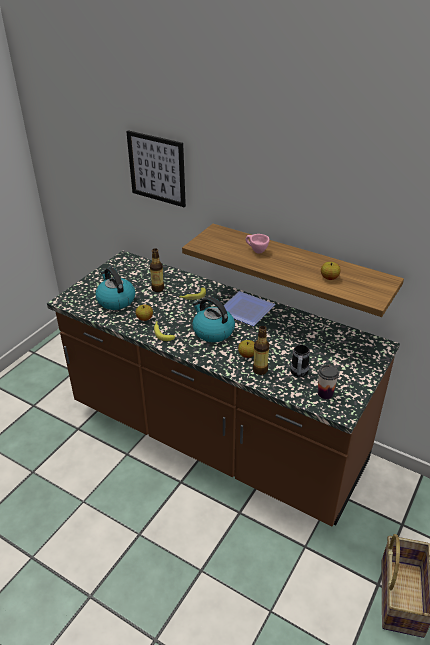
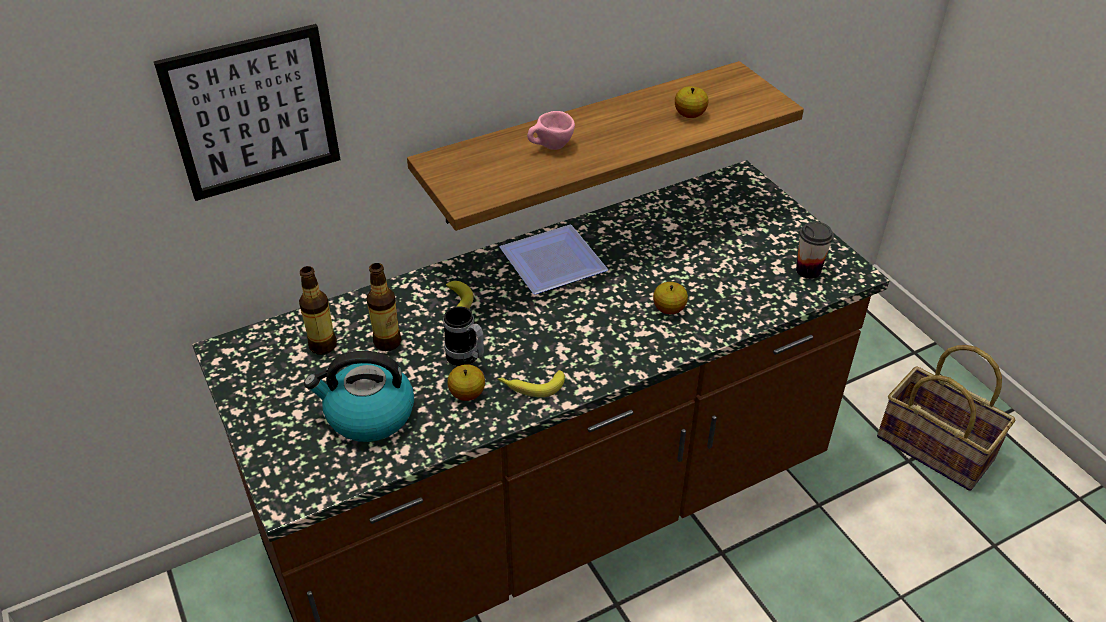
camera: 60 degrees left, 5 degrees up
kettle [192,297,235,342] -> none
bottle [253,326,269,375] -> bottle moved to [299,266,337,354]
mug [291,344,310,377] -> mug moved to [444,306,484,366]

